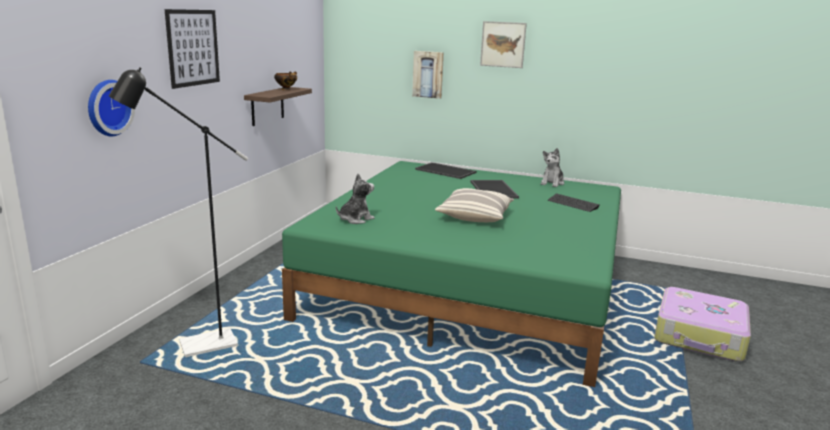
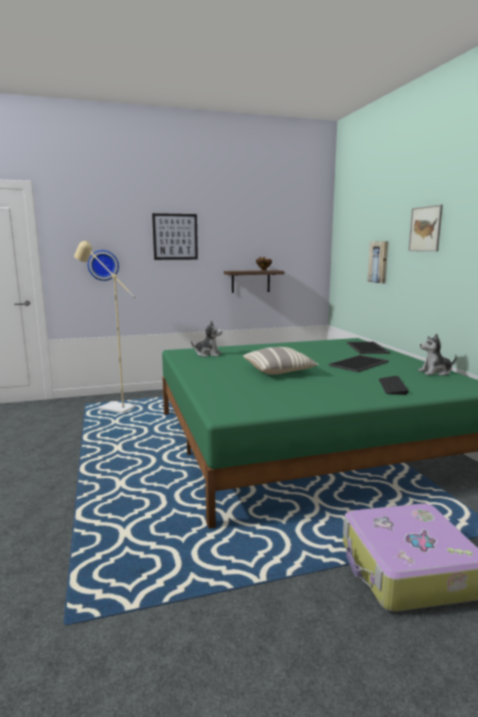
camera: 55 degrees right, 5 degrees down
black floor lamp [109,68,248,357] -> beige floor lamp [74,240,136,413]

